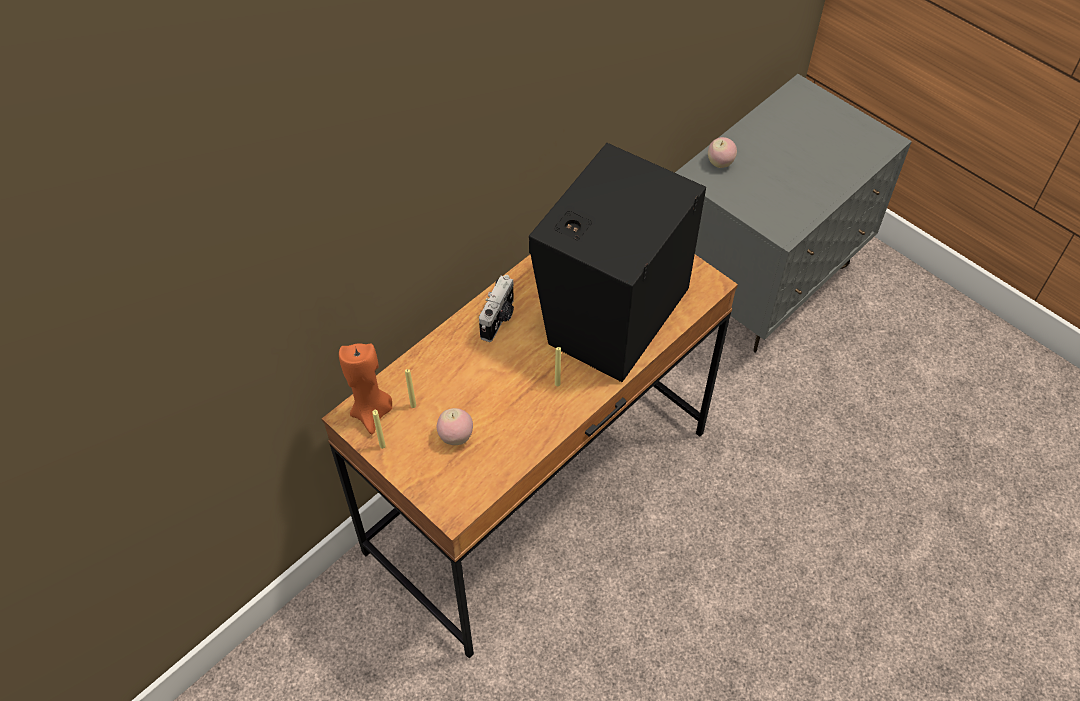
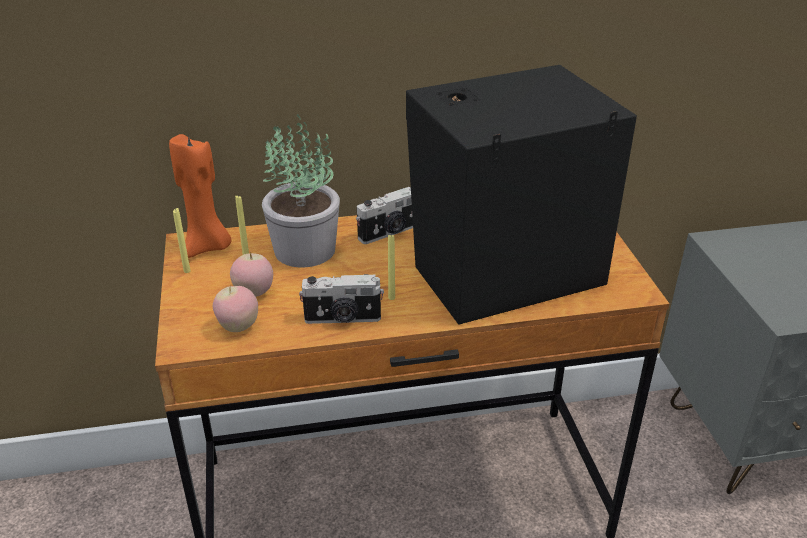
camera: 35 degrees right, 20 degrees down
apple [708,137,737,168] -> apple moved to [213,286,258,332]
none -> potted plant [262,114,340,268]
none -> camera [299,274,384,324]

